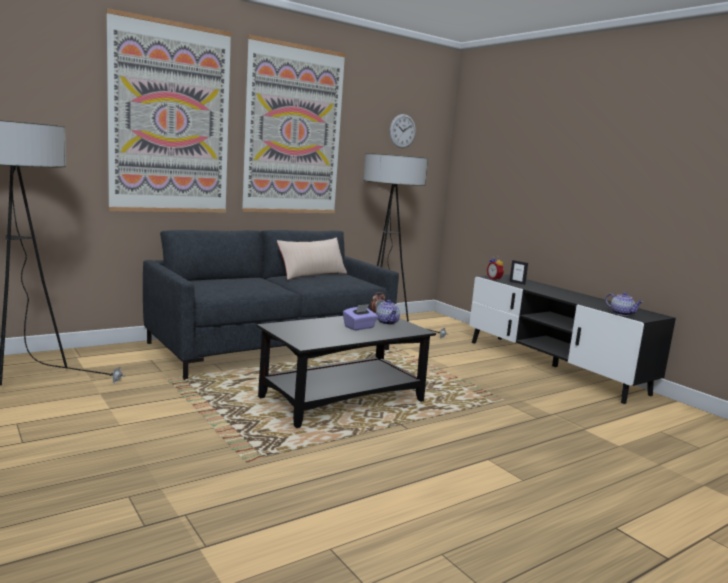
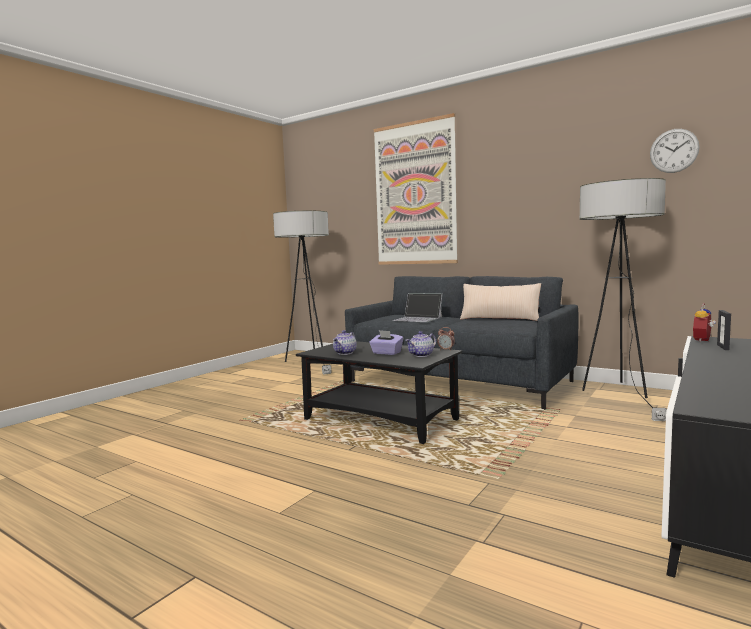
camera: 70 degrees right, 5 degrees down
picture [242,35,346,213] -> none
teapot [605,292,643,316] -> teapot moved to [333,330,357,355]
none -> laptop [393,293,443,322]

